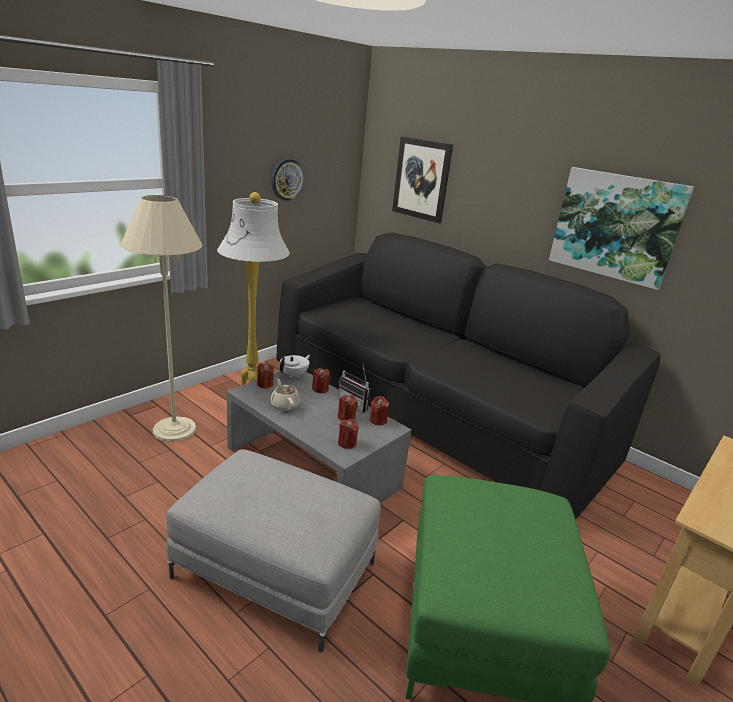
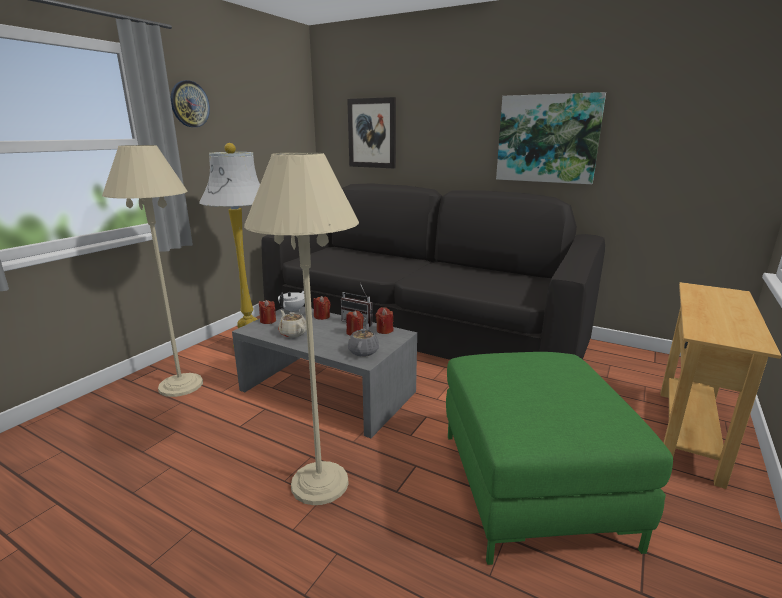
camera: 10 degrees left, 5 degrees down
grey ottoman [166,449,381,652] -> beige floor lamp [244,152,359,505]
wall clock [271,159,304,201] -> wall clock moved to [170,80,210,127]
red candle [338,419,359,449] -> grey teapot [348,324,379,357]

